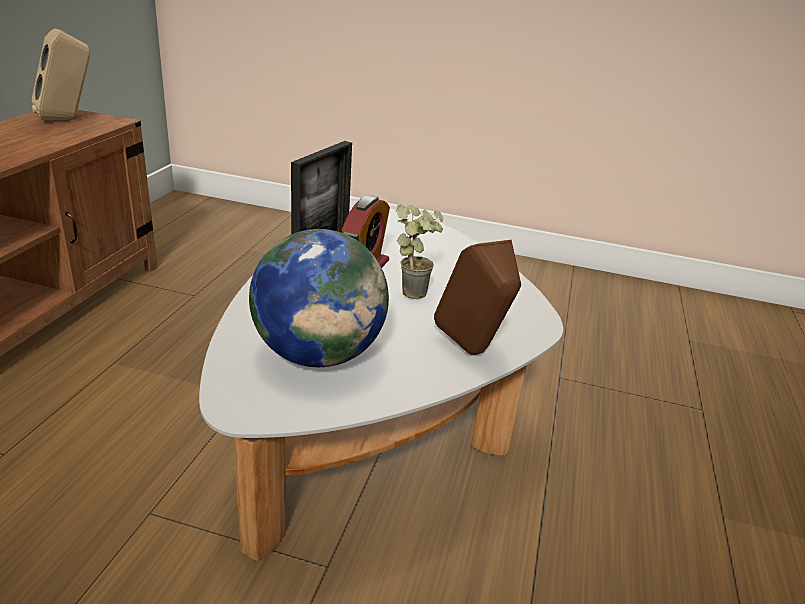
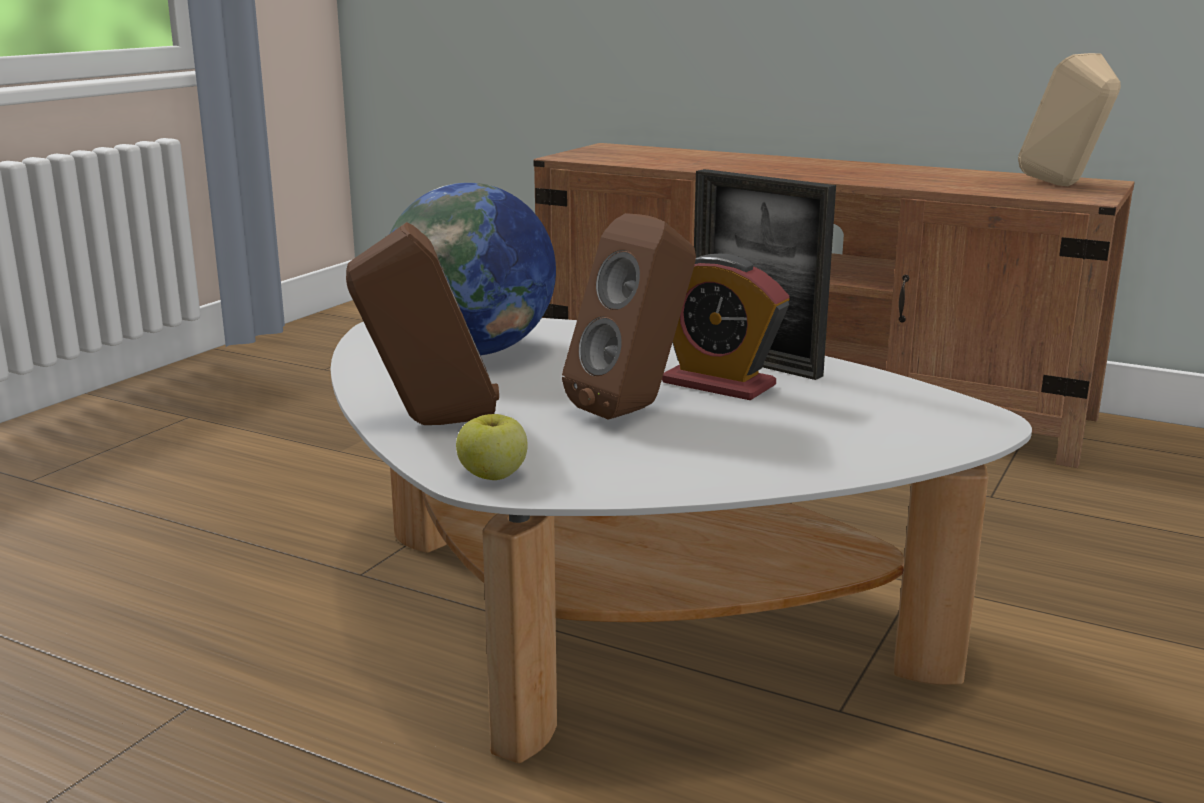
camera: 105 degrees right, 10 degrees down
potted plant [396,204,444,299] -> brown speaker [562,213,696,420]
none -> apple [456,414,528,480]

